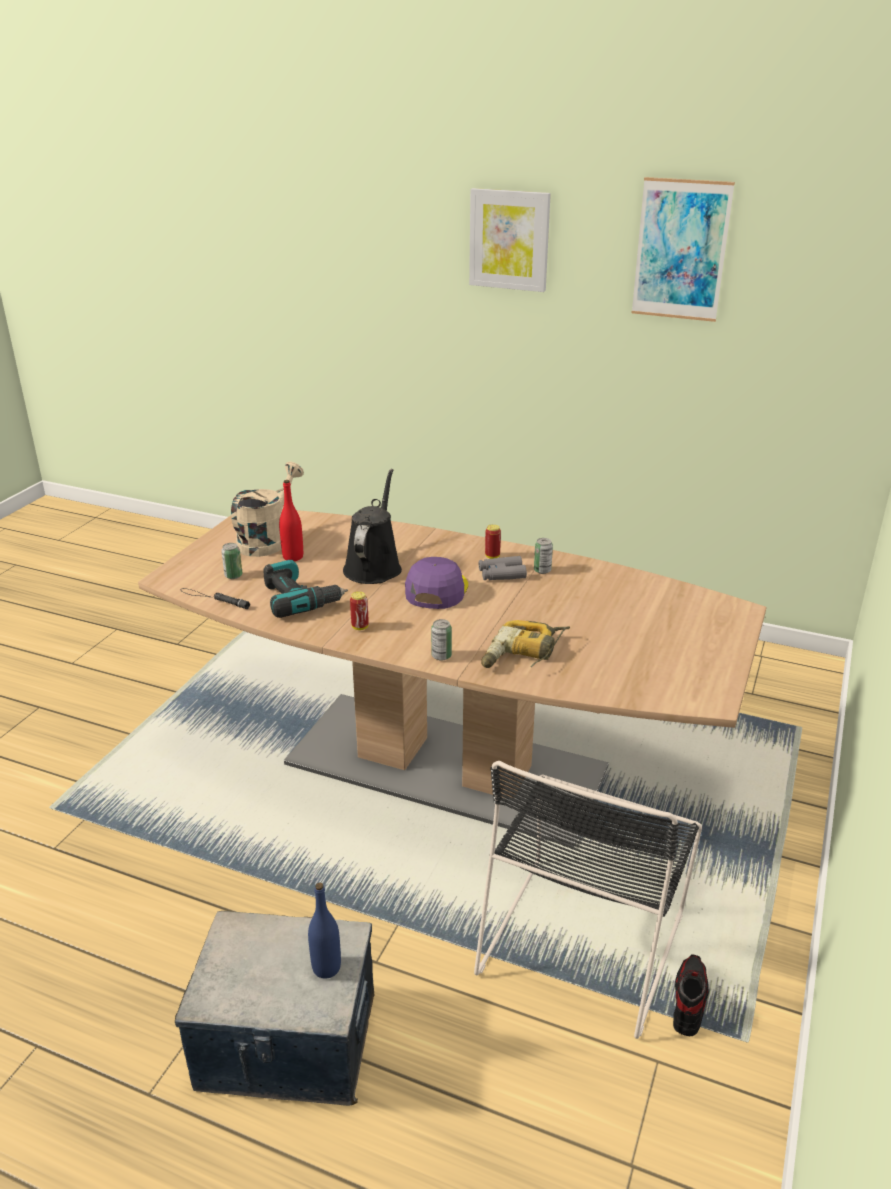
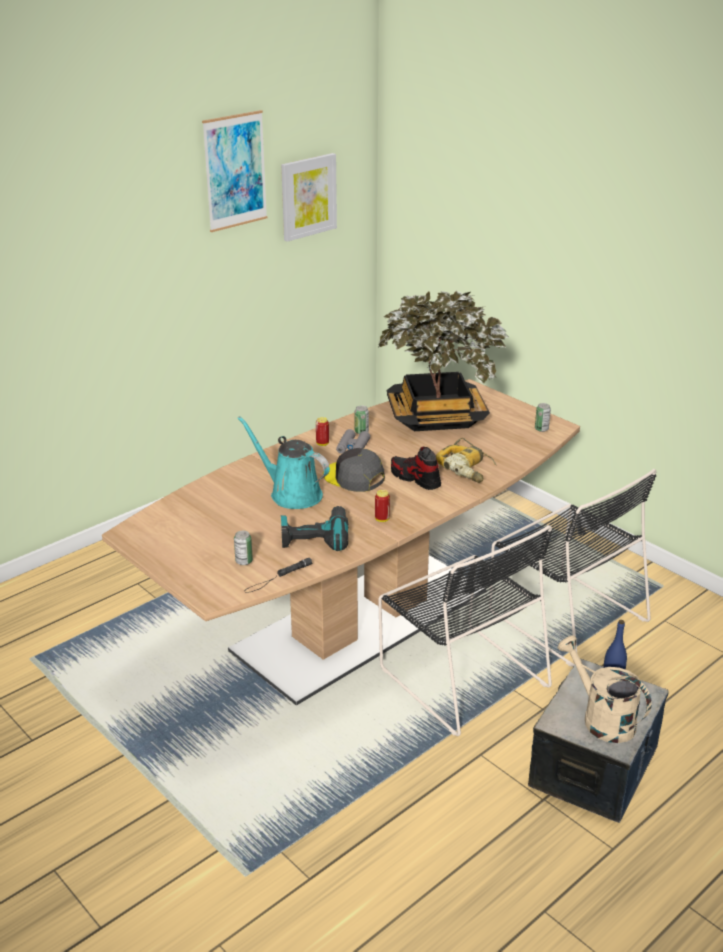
camera: 65 degrees left, 0 degrees up
beige watering can [231,462,304,557] -> beige watering can moved to [558,635,652,743]
red bottle [279,480,303,561] -> none
black watering can [343,469,402,584] -> turquoise watering can [238,416,330,509]
purple cap [405,557,468,609] -> grey cap [323,448,385,492]
can [431,619,452,661] -> can moved to [535,403,551,432]
picture [469,188,551,292] -> picture moved to [281,153,337,242]
shoe [673,955,709,1036] -> shoe moved to [391,447,441,490]
none -> potted plant [378,291,509,431]
none -> black chair [378,525,553,736]

